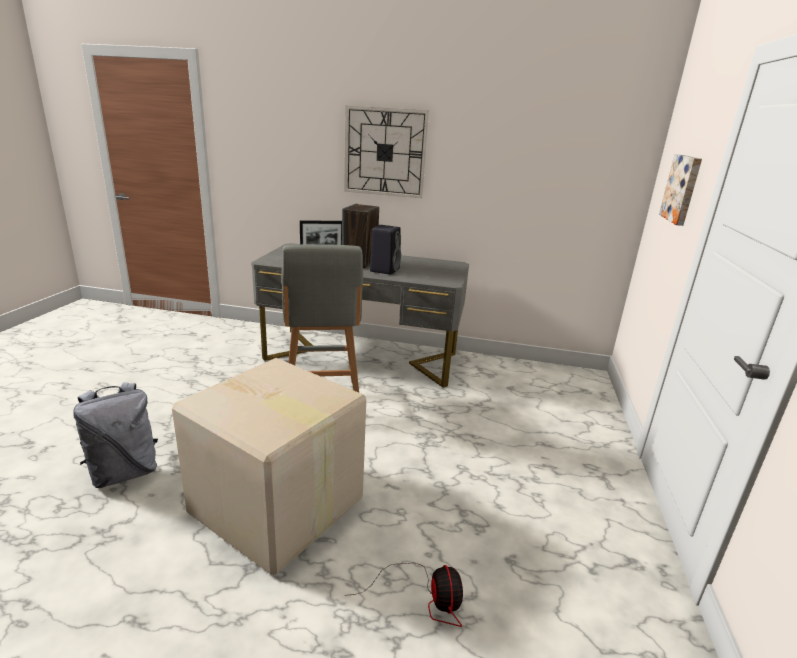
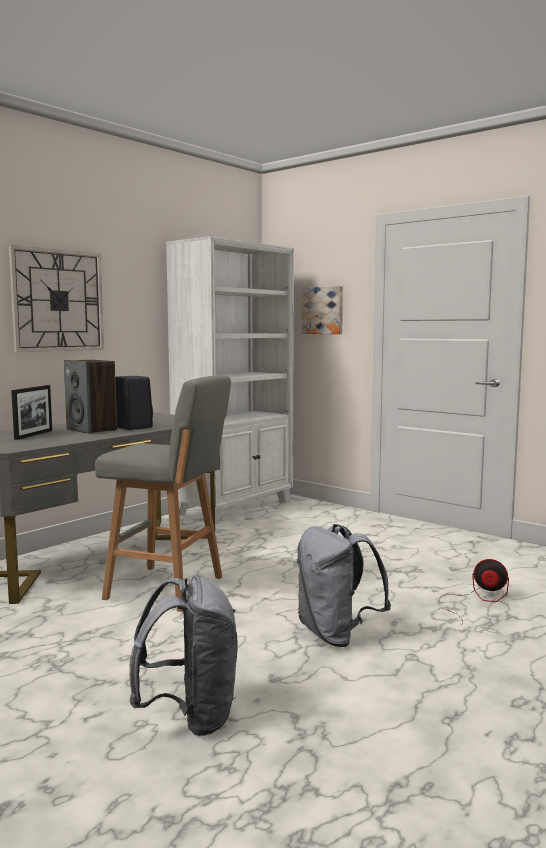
camera: 60 degrees left, 15 degrees down
cardboard box [172,358,366,575] -> grey backpack [297,524,391,647]
none -> white bookcase [166,236,294,524]

